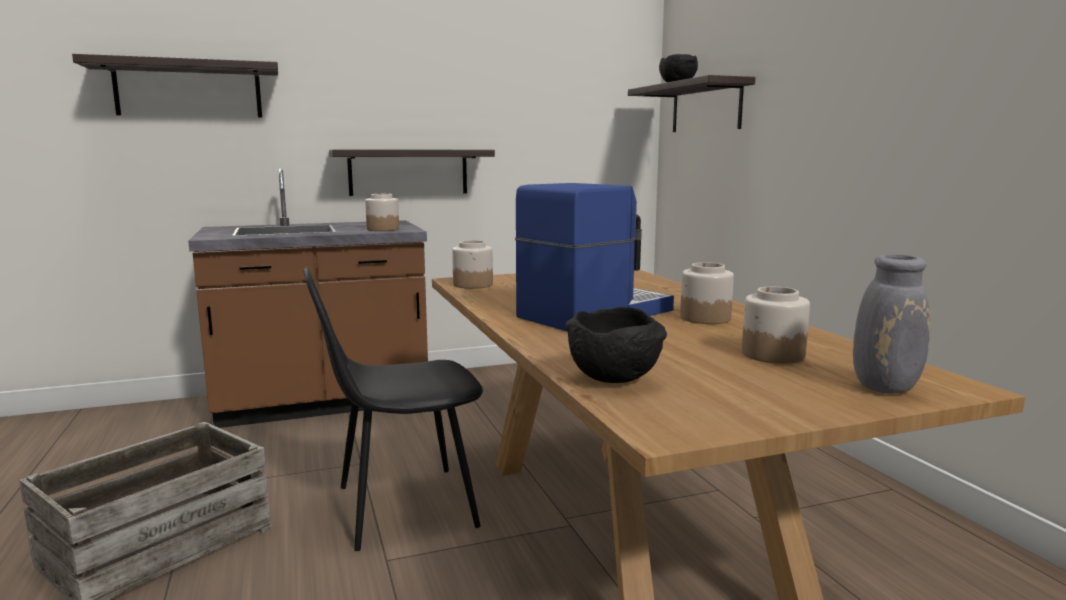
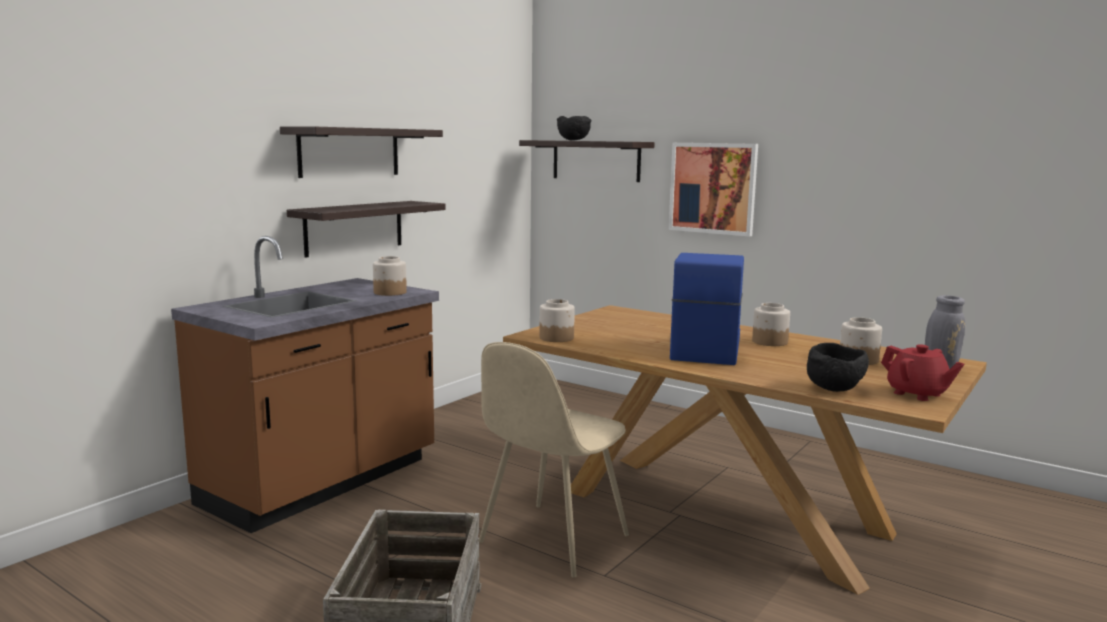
camera: 35 degrees left, 0 degrees up
shelf [72,54,278,118] -> shelf moved to [280,126,443,178]
black chair [303,267,483,551] -> beige chair [479,342,629,577]
none -> picture [669,143,758,237]
none -> red teapot [881,344,964,401]

